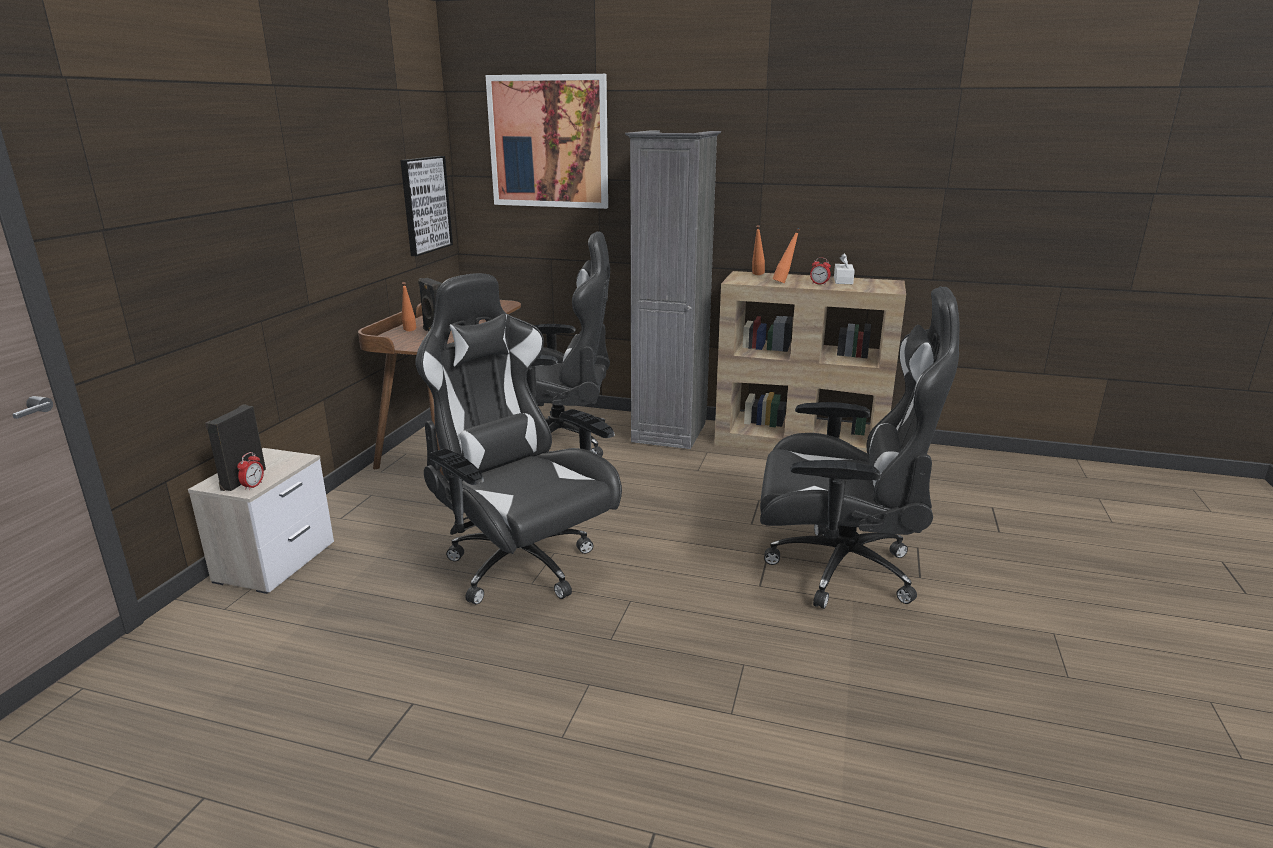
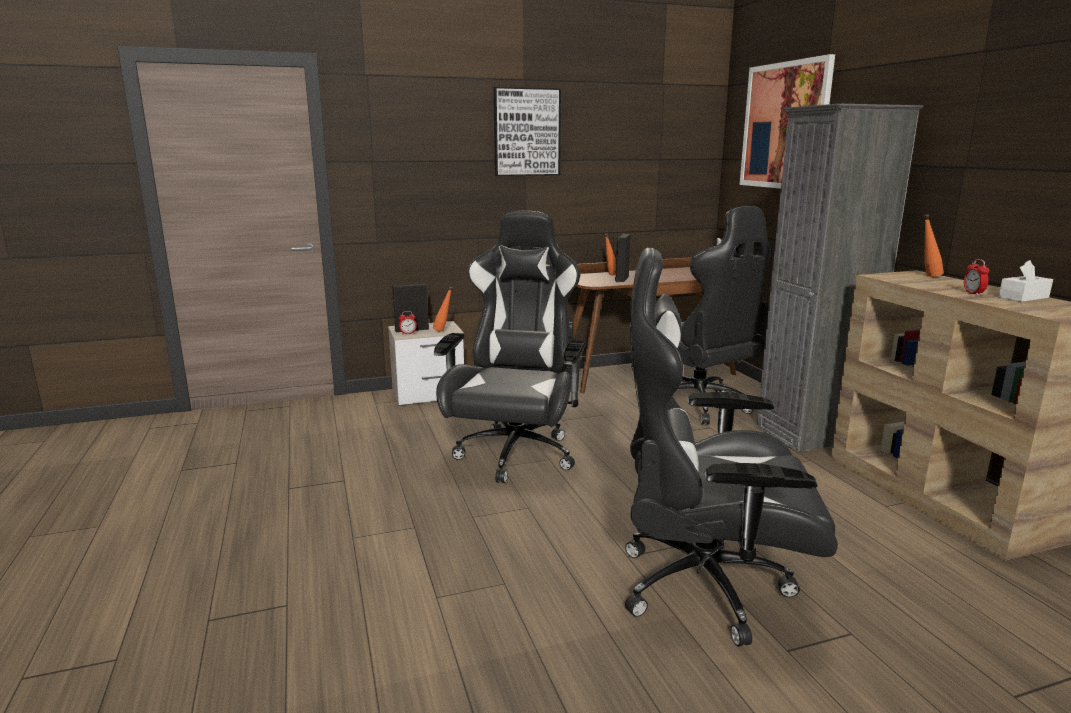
camera: 55 degrees right, 5 degrees down
picture [400,156,453,256] -> picture moved to [494,87,561,176]
black office chair [760,286,960,609] -> black office chair turned 120 degrees clockwise [625,248,838,646]
orange bottle [772,228,800,283] -> orange bottle moved to [433,287,452,332]

